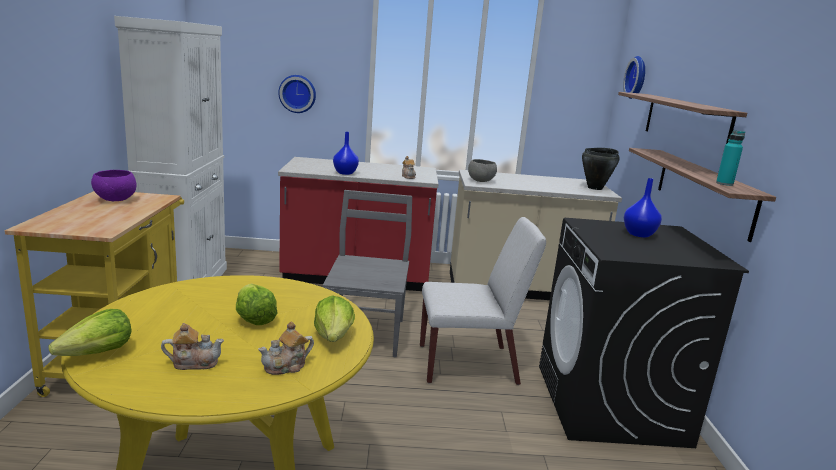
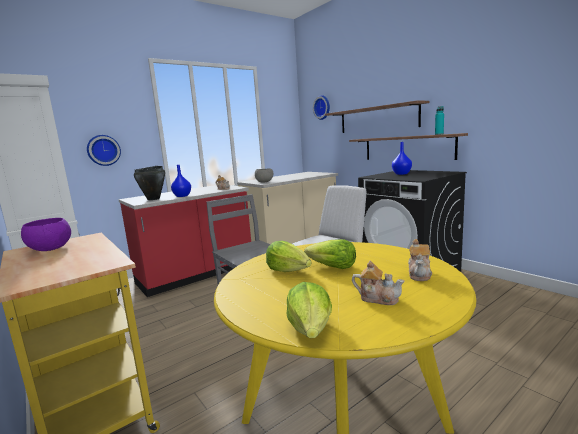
camera: 35 degrees left, 5 degrees down
teapot [161,323,224,370] -> teapot turned 75 degrees clockwise [352,261,405,305]
lettuce [314,295,355,342] -> lettuce moved to [266,241,312,272]
black cooking pot [582,148,620,190] -> black cooking pot moved to [134,166,165,200]

